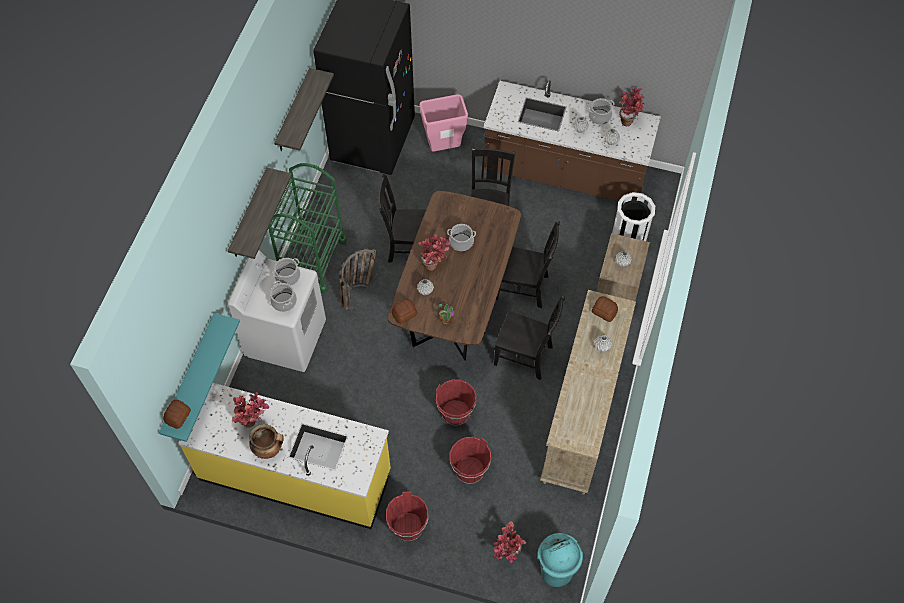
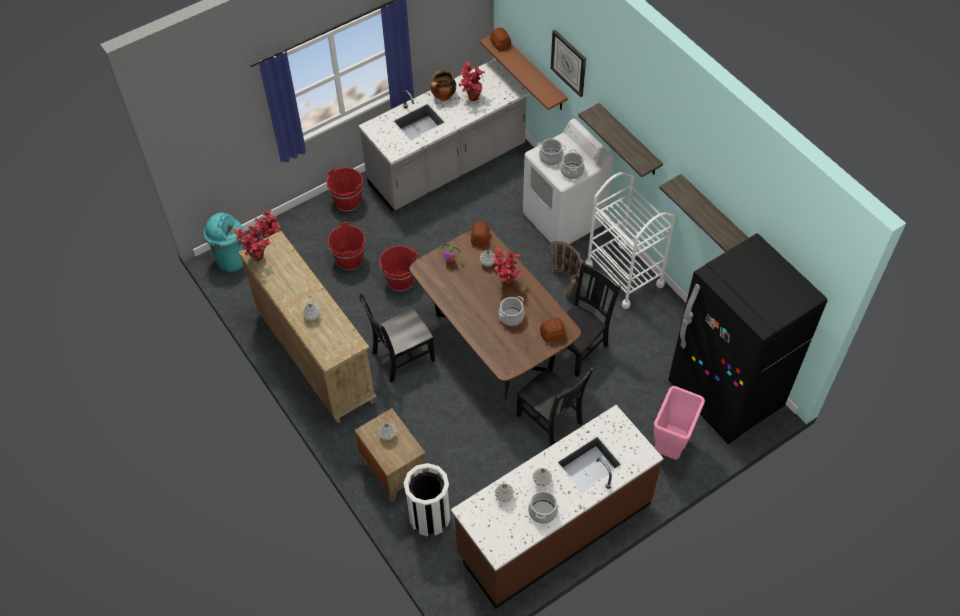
camera: 130 degrees right, 5 degrees down
turquoise shelf [159,313,240,442] -> brown shelf [479,35,568,110]
yellow counter [178,383,391,529] -> grey counter [358,59,530,211]
green cart [268,163,347,293] -> white cart [585,172,675,309]
black chair [496,221,560,308] -> none
bread [592,296,618,322] -> bread moved to [540,318,566,342]
potted plant [619,87,644,126] -> potted plant moved to [234,225,271,261]
none -> wall clock [551,30,586,97]

